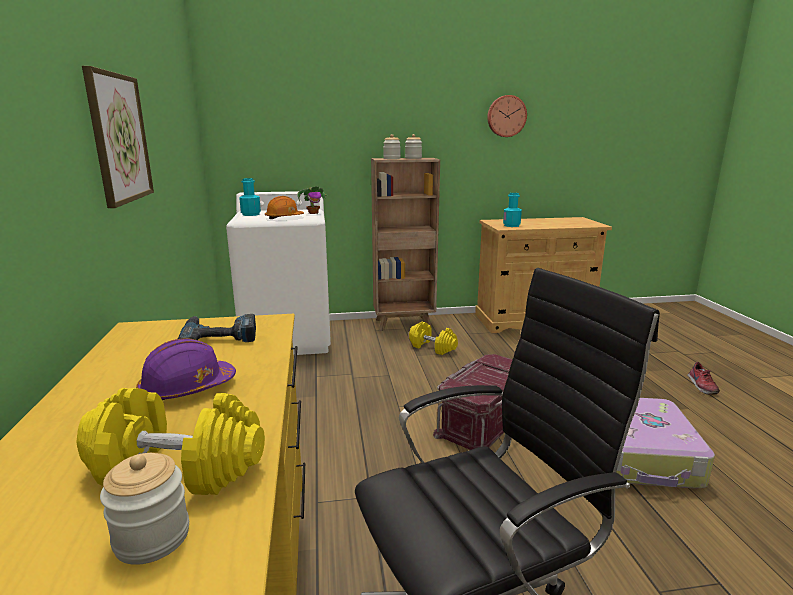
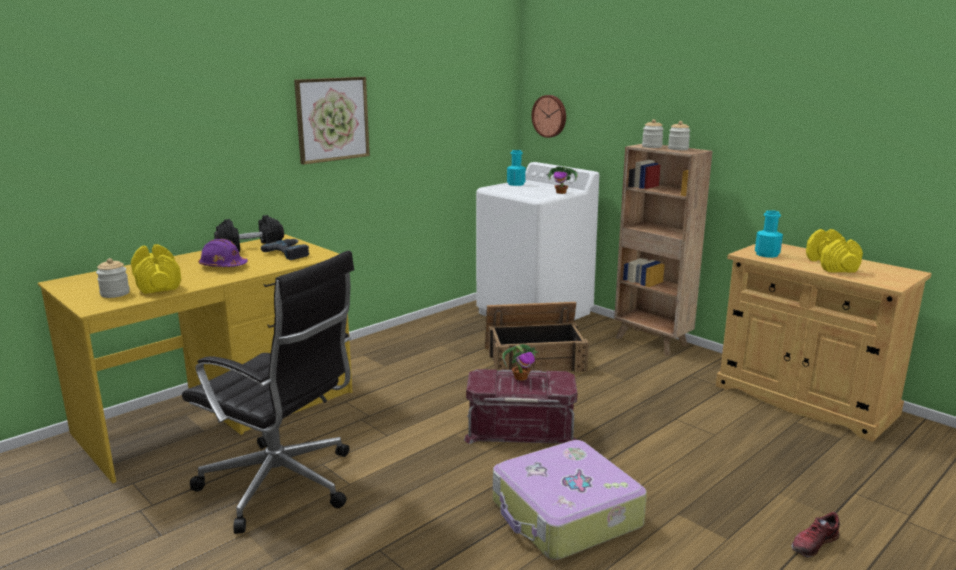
camera: 55 degrees right, 0 degrees up
orange hard hat [265,196,304,219] -> none
yellow dumbbell [409,322,458,355] -> yellow dumbbell moved to [806,229,863,272]
wall clock [487,95,527,137] -> wall clock moved to [532,95,566,138]
none -> black dumbbell [214,215,284,252]
none -> crate [485,302,589,372]
none -> potted plant [502,344,539,381]

